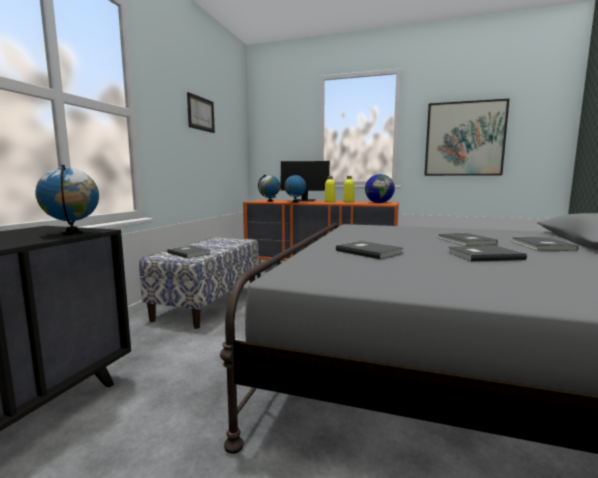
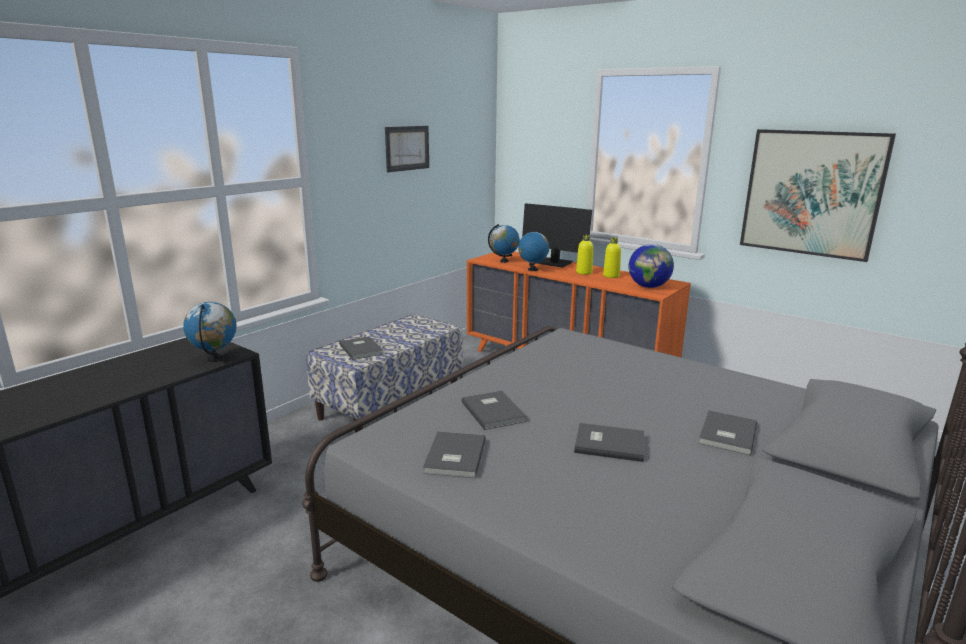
camera: 20 degrees right, 10 degrees up
grey book [438,233,498,246] -> grey book moved to [423,431,486,478]

